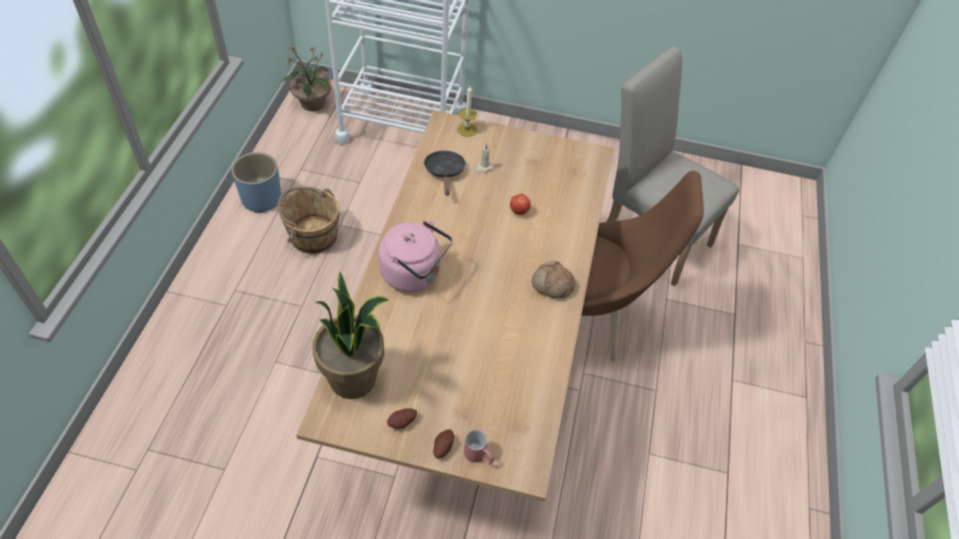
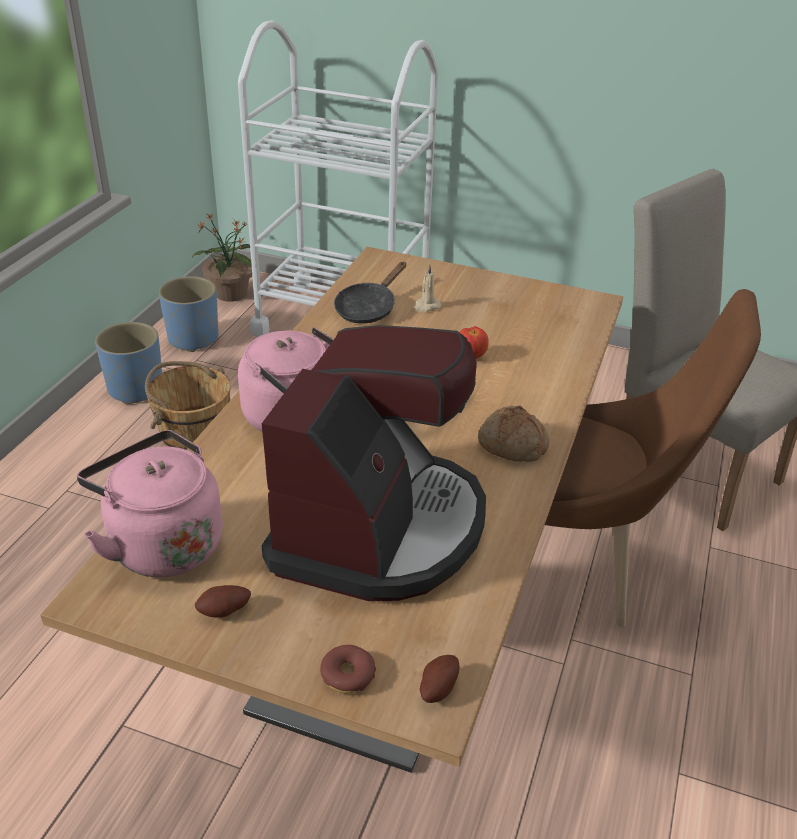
camera: 10 degrees right, 15 degrees down
potted plant [313,272,388,399] -> pink kettle [77,430,223,577]
black frying pan [423,151,466,196] -> black frying pan turned 150 degrees counterclockwise [334,262,406,324]
potato [433,430,454,459] -> potato moved to [420,655,460,703]
candle [457,86,477,137] -> none
red mug [464,430,494,464] -> donut [320,645,376,693]
none -> blue planter [159,276,219,352]
none -> coffee machine [262,325,486,601]

